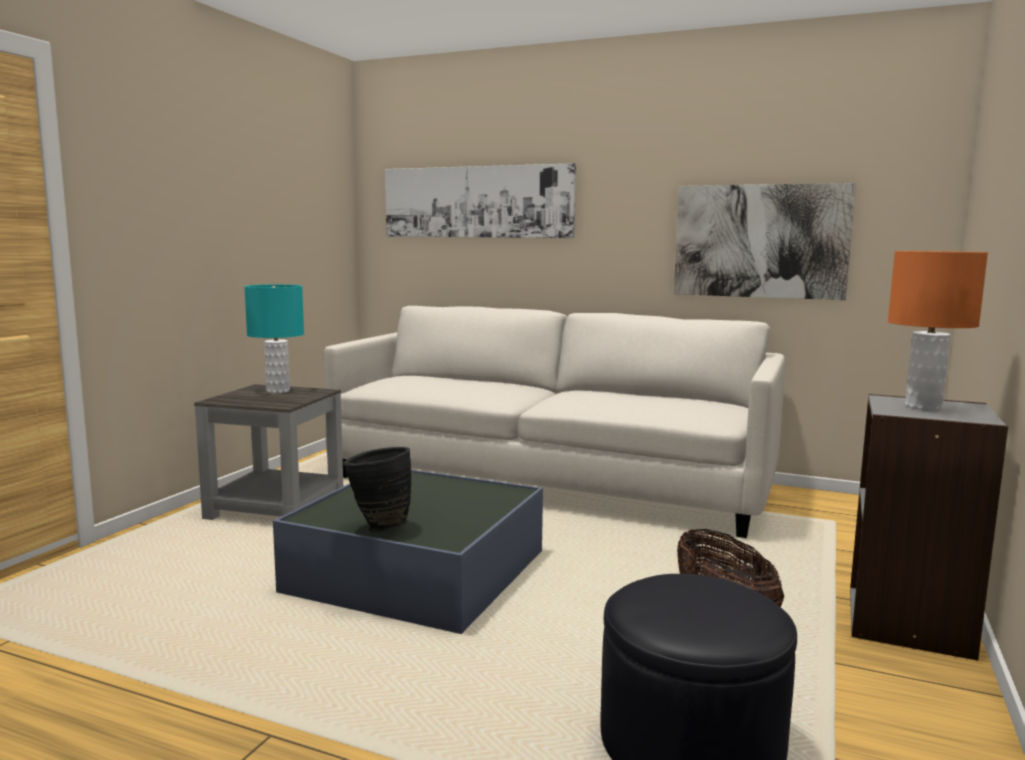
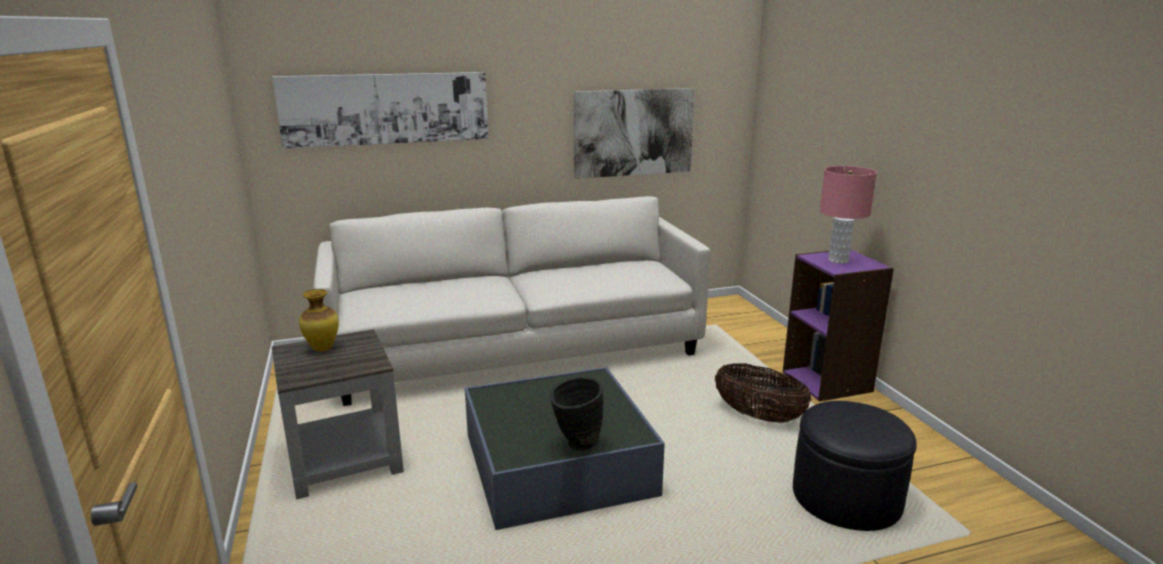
camera: 40 degrees left, 10 degrees up
turquoise table lamp [244,284,304,393] -> vase [299,289,339,352]
grey bookcase [850,394,1008,661] -> purple bookcase [783,250,894,402]
orange table lamp [888,251,988,410] -> pink table lamp [820,166,877,264]

